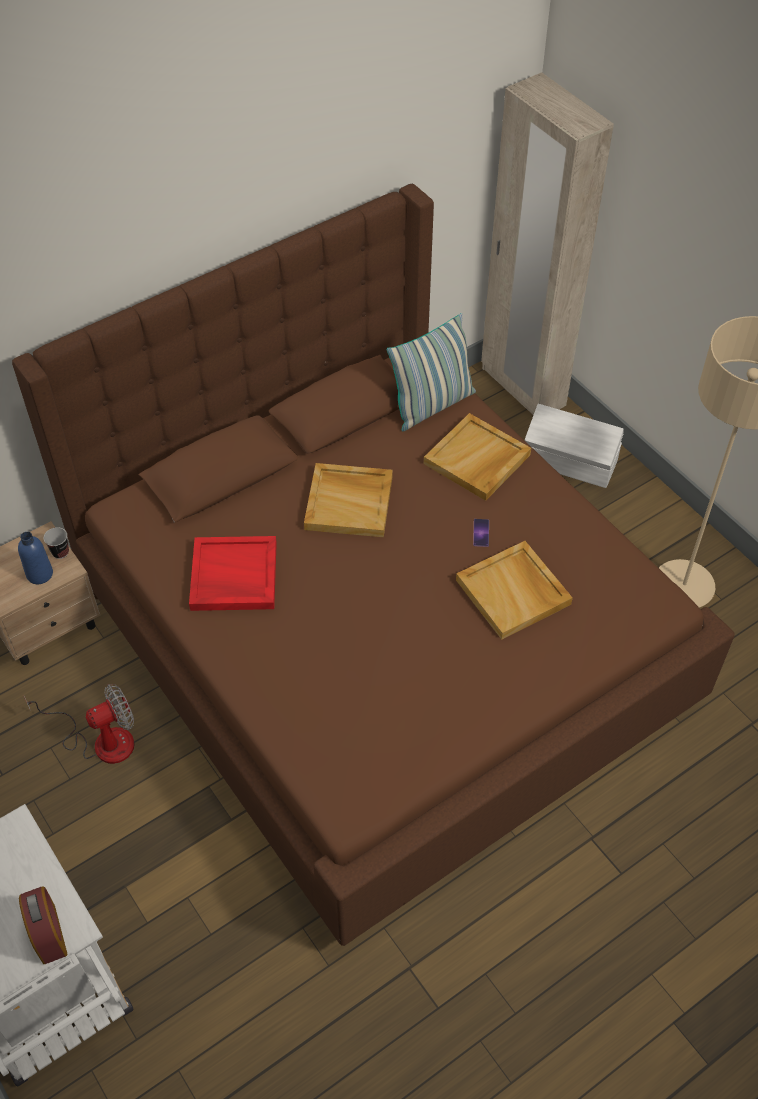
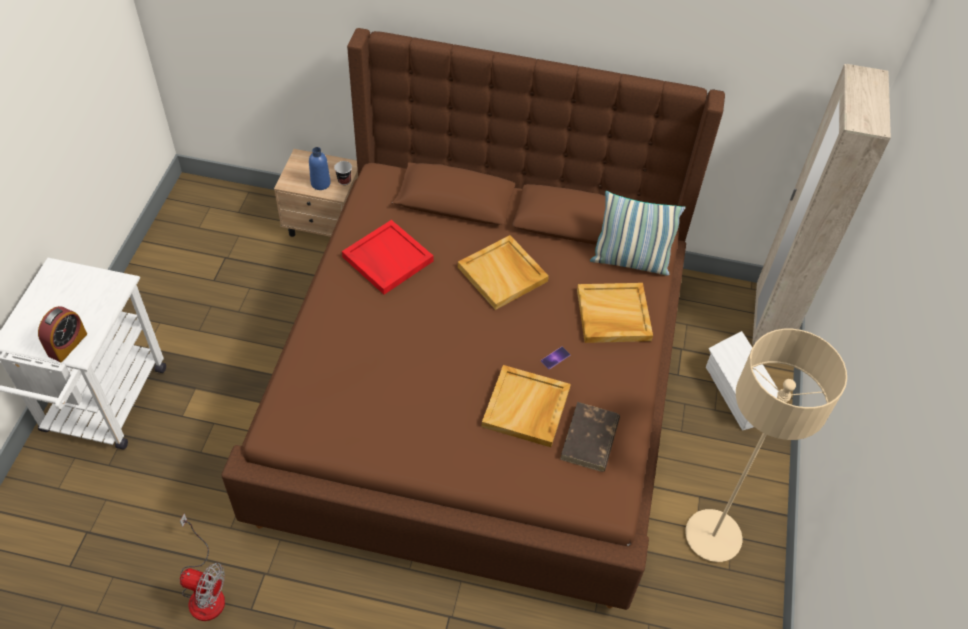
camera: 45 degrees right, 0 degrees up
fan [24,684,135,764] -> fan moved to [180,513,225,621]
none -> brown book [560,402,620,472]

